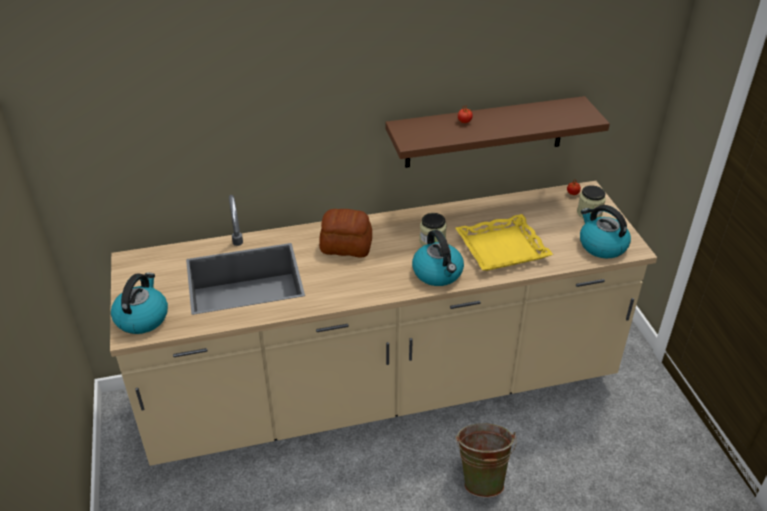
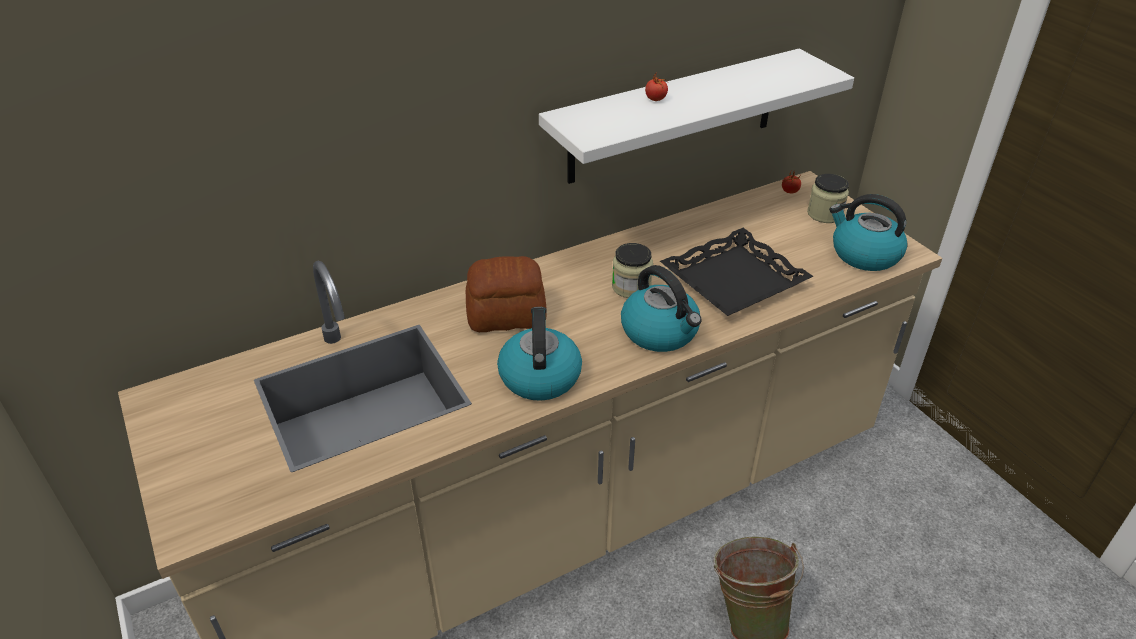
camera: 15 degrees left, 0 degrees up
kettle [111,273,168,334] -> kettle moved to [497,307,582,401]
brown shelf [385,96,610,168] -> white shelf [539,49,854,184]
yellow tray [455,214,553,271] -> black tray [660,228,814,316]

